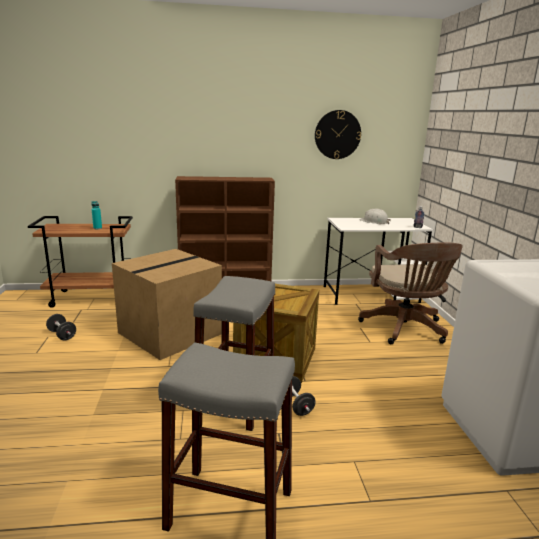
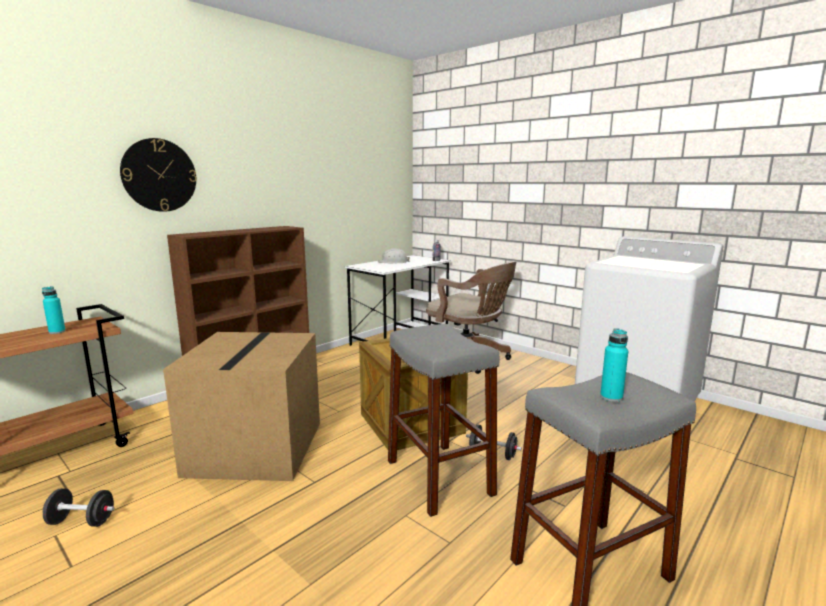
camera: 40 degrees left, 5 degrees down
wall clock [315,110,361,159] -> wall clock moved to [120,138,197,212]
none -> turquoise bottle [600,328,628,402]

